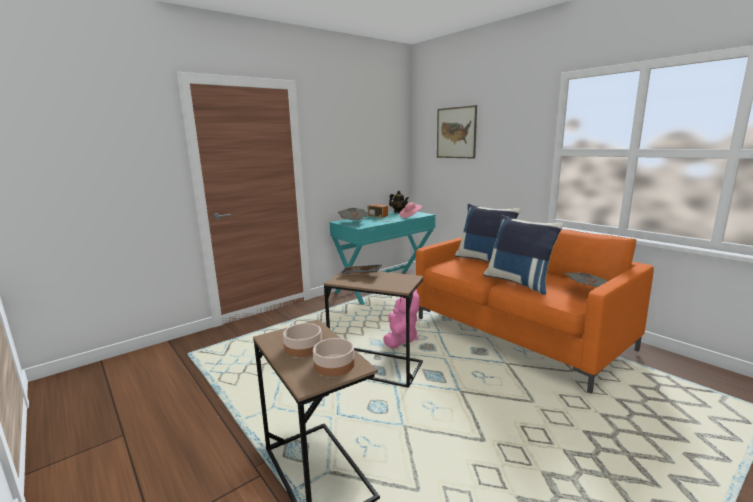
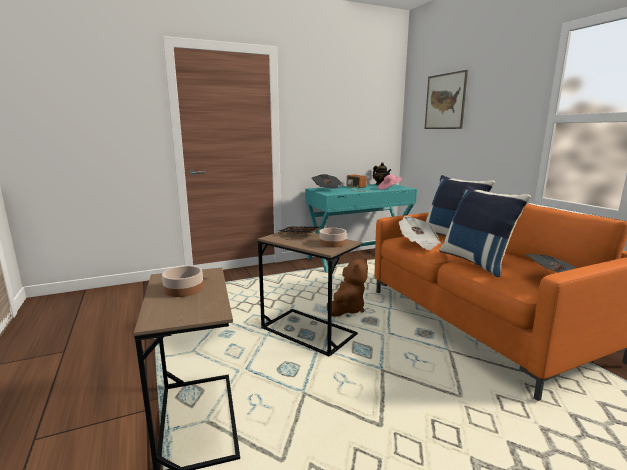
camera: 15 degrees right, 0 degrees up
bowl [313,338,355,376] -> bowl moved to [319,228,347,247]
pink plush toy [383,289,420,348] -> brown plush toy [327,258,368,317]
none -> newspaper [399,216,441,250]

